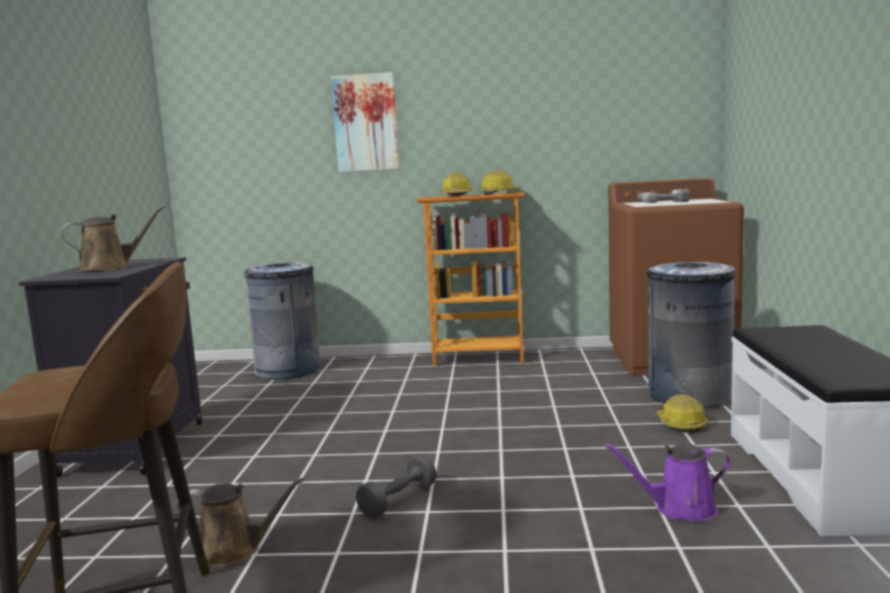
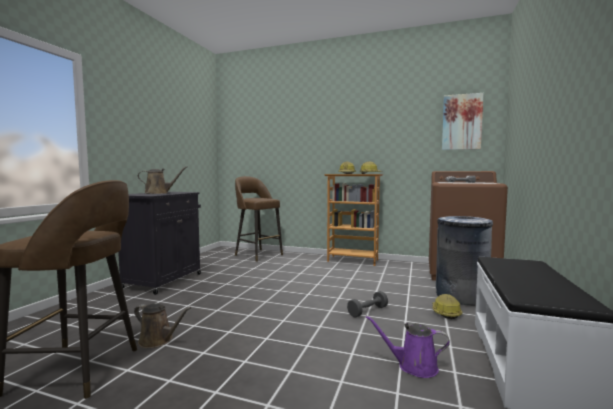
camera: 15 degrees right, 5 degrees down
grey trash can [244,262,321,380] -> brown stool [235,176,283,262]
picture [331,72,399,172] -> picture moved to [442,93,484,150]
grey dumbbell [356,455,437,519] -> grey dumbbell moved to [347,291,388,318]

